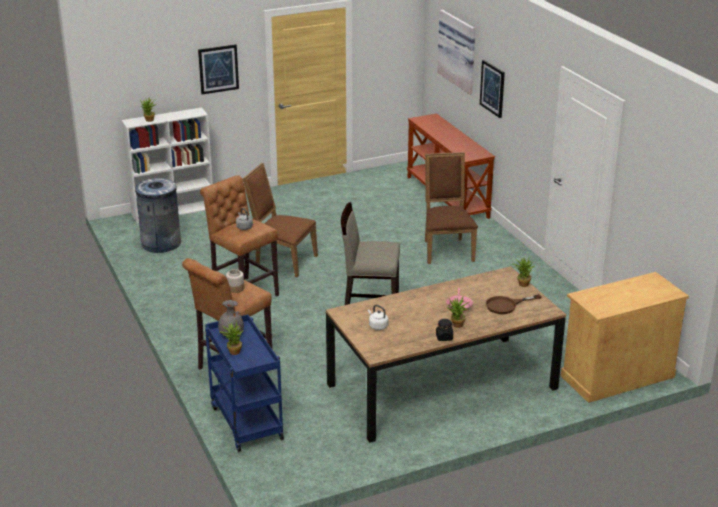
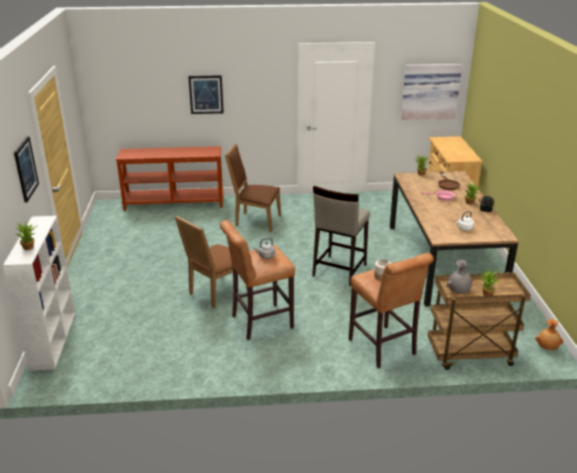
camera: 70 degrees left, 0 degrees up
grey trash can [135,178,181,253] -> none
blue cart [205,314,284,452] -> brown cart [428,272,531,370]
picture [437,10,475,94] -> picture moved to [401,64,462,120]
none -> brown vase [535,319,563,350]

